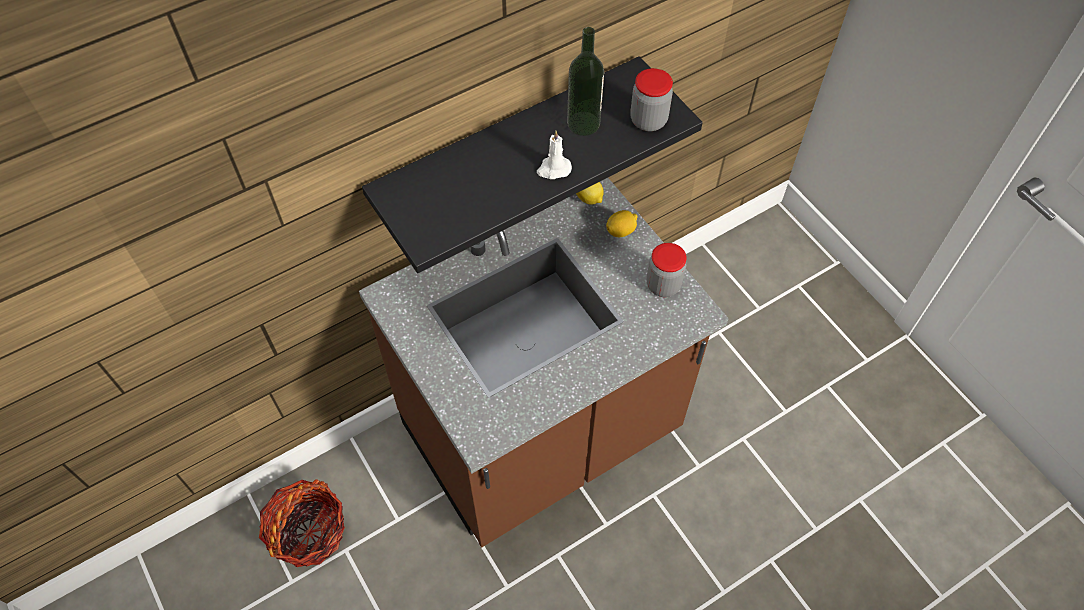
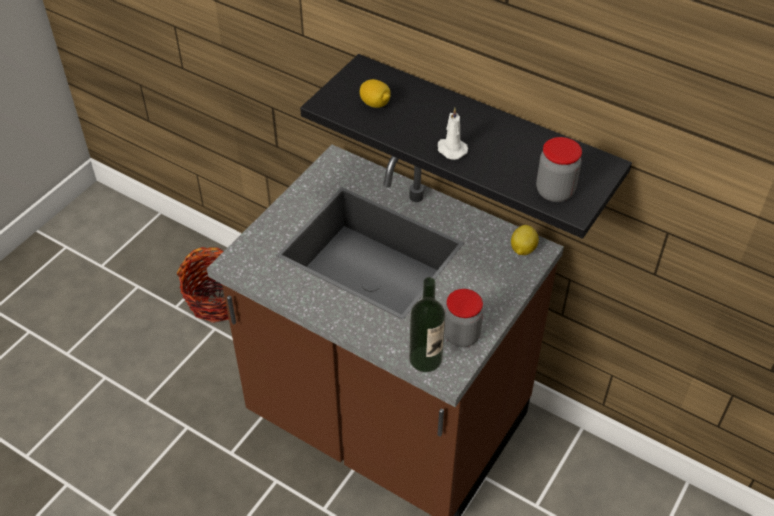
camera: 65 degrees right, 10 degrees down
bottle [567,27,604,136] -> bottle moved to [409,277,445,372]
lemon [606,210,638,237] -> lemon moved to [360,79,391,108]

